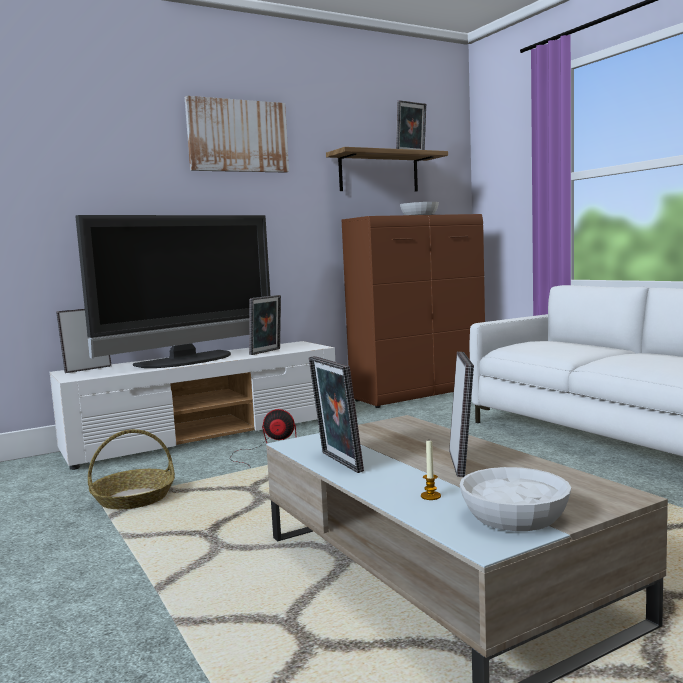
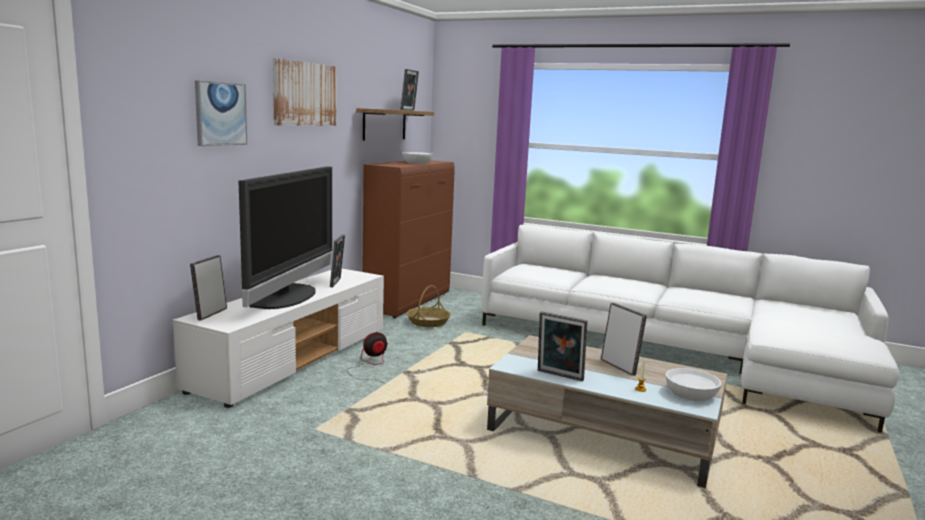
camera: 35 degrees left, 5 degrees up
basket [88,429,175,509] -> basket moved to [407,285,451,327]
none -> picture [195,80,247,146]

